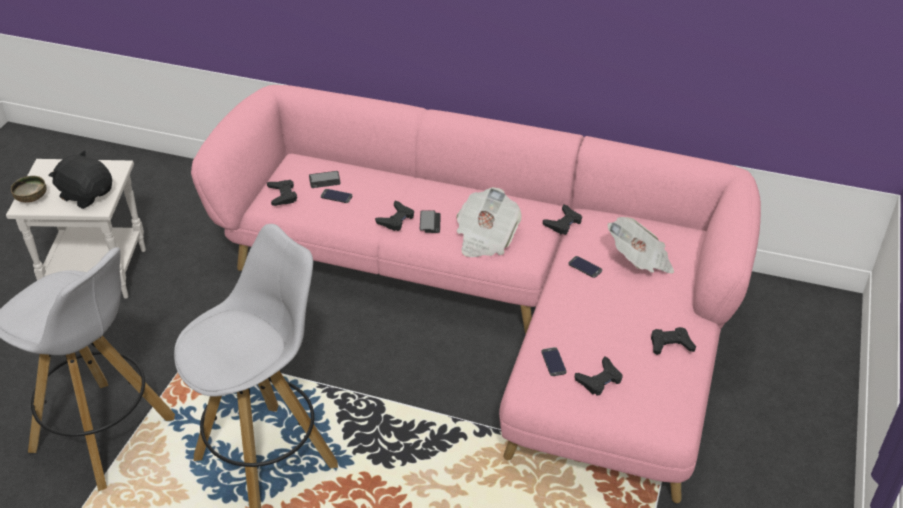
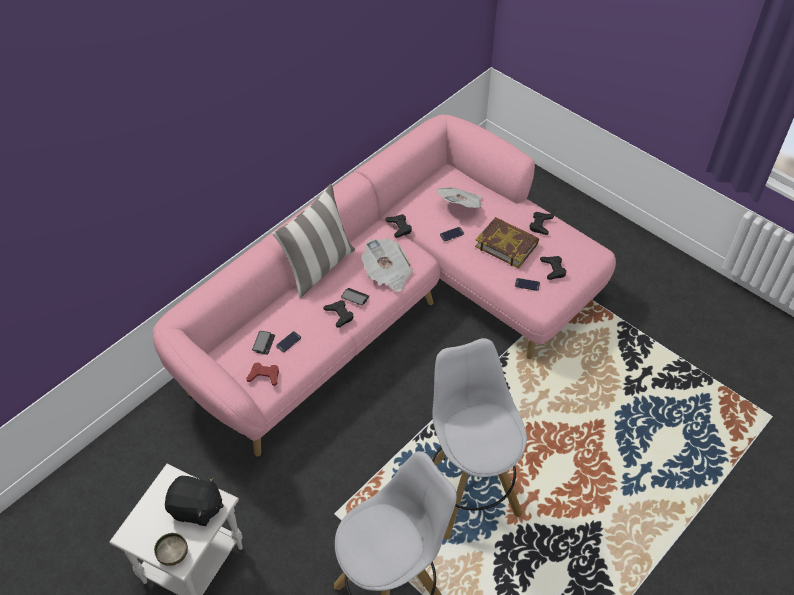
camera: 65 degrees left, 10 degrees up
black plush toy [49,150,112,209] -> black plush toy turned 135 degrees counterclockwise [165,476,224,526]
black game controller [267,180,297,206] -> red game controller [246,362,279,386]
none -> pillow [272,184,355,299]
none -> book [475,217,539,269]

